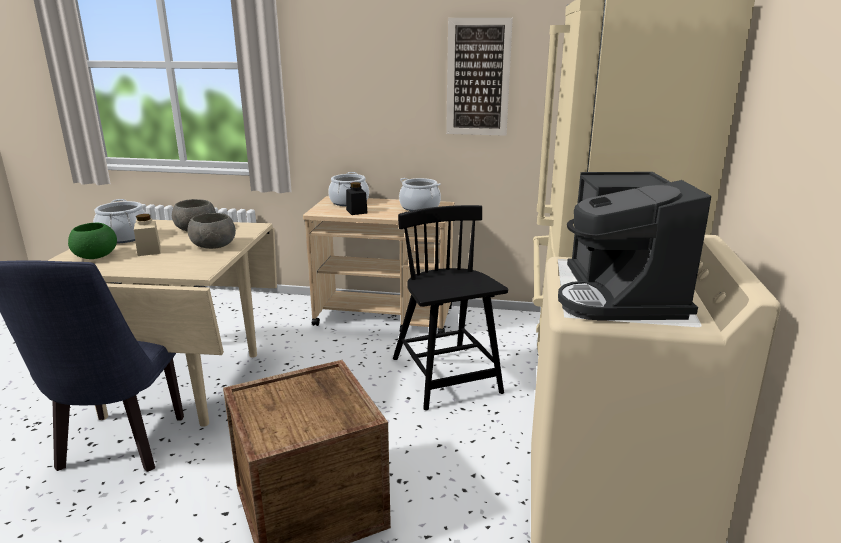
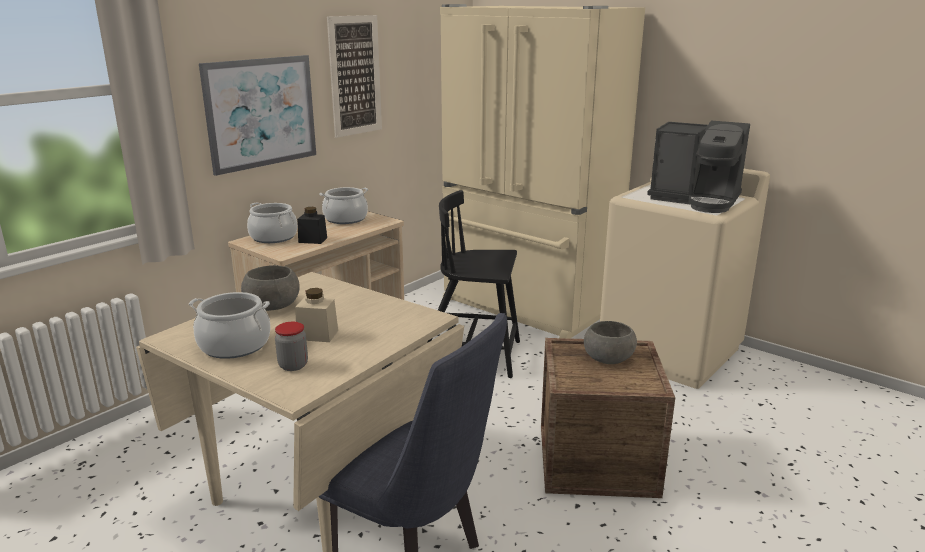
camera: 60 degrees left, 0 degrees up
green bowl [68,223,117,259] -> jar [275,322,308,371]
grey bowl [187,213,236,249] -> grey bowl moved to [584,321,637,364]
none -> picture [199,55,316,176]

